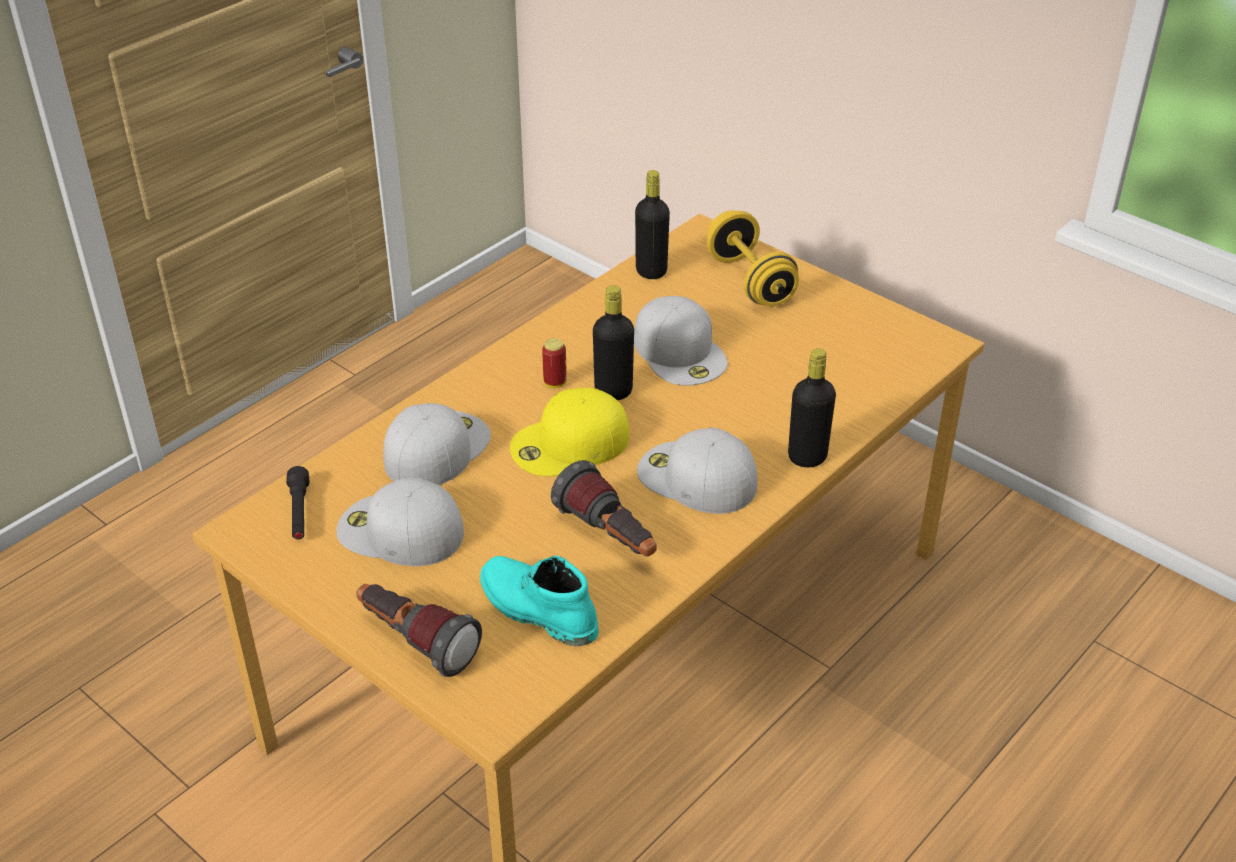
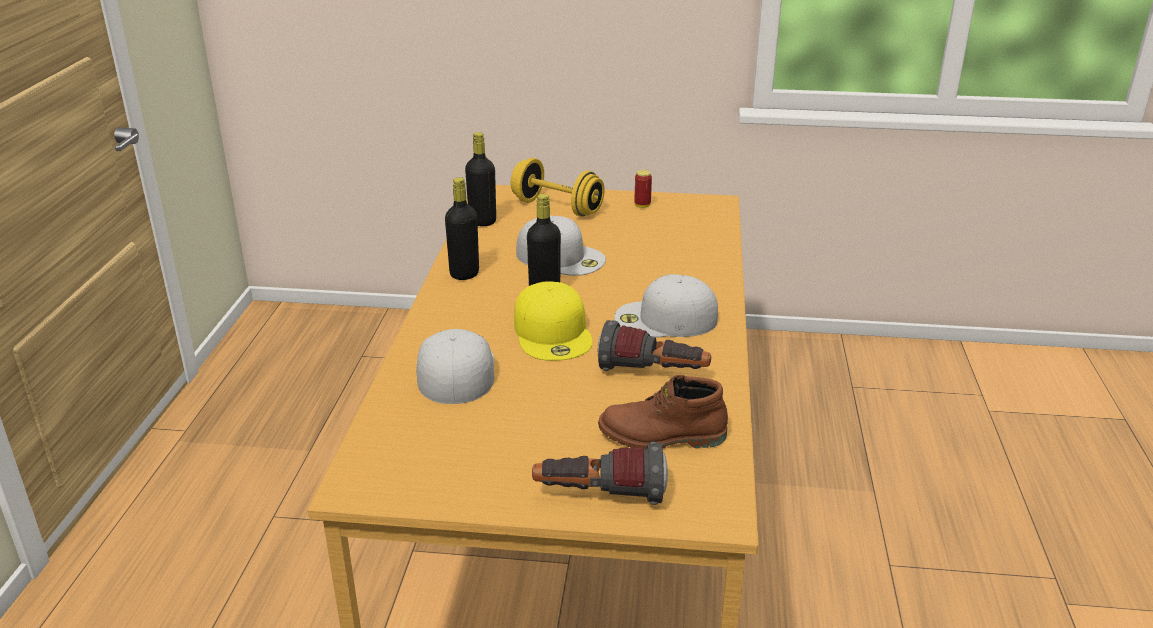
camera: 35 degrees left, 10 degrees down
black flashlight [286,466,310,539] -> none
white cap [336,477,464,566] -> none
turquoise boot [480,555,599,646] -> brown boot [598,375,728,449]
yellow cap [510,388,629,476] -> yellow cap turned 45 degrees counterclockwise [514,282,593,361]
can [542,338,567,388] -> can moved to [634,170,652,208]
black bottle [788,349,836,467] -> black bottle moved to [445,177,479,280]

